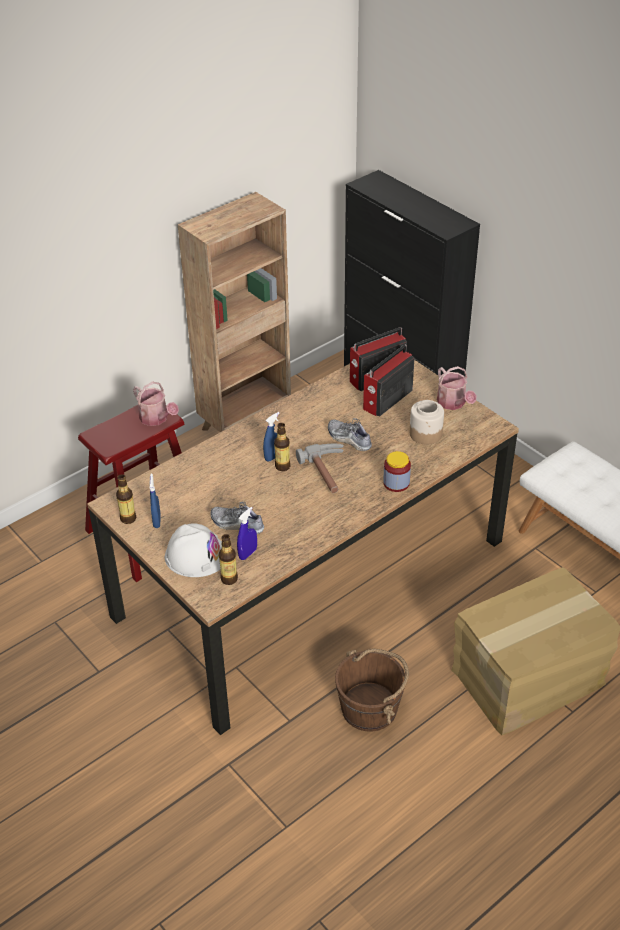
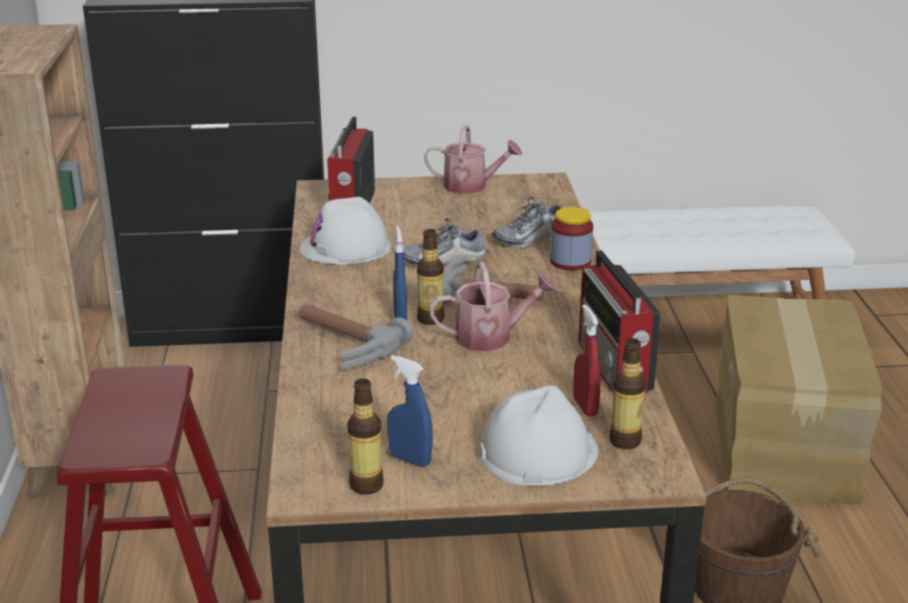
camera: 55 degrees left, 15 degrees down
watering can [133,381,179,426] -> watering can moved to [429,262,557,351]
shoe [211,502,264,534] -> shoe moved to [492,196,563,248]
blue spray bottle [237,507,257,560] -> red spray bottle [573,304,601,416]
radio [363,345,414,416] -> radio moved to [578,250,661,393]
jar [410,400,444,445] -> none
none -> white hard hat [299,197,391,265]
none -> hammer [299,304,413,370]

